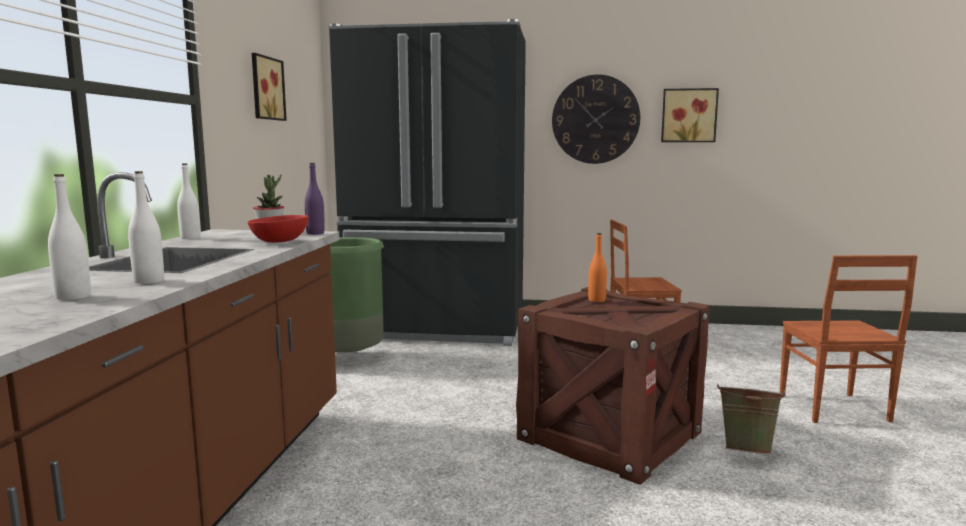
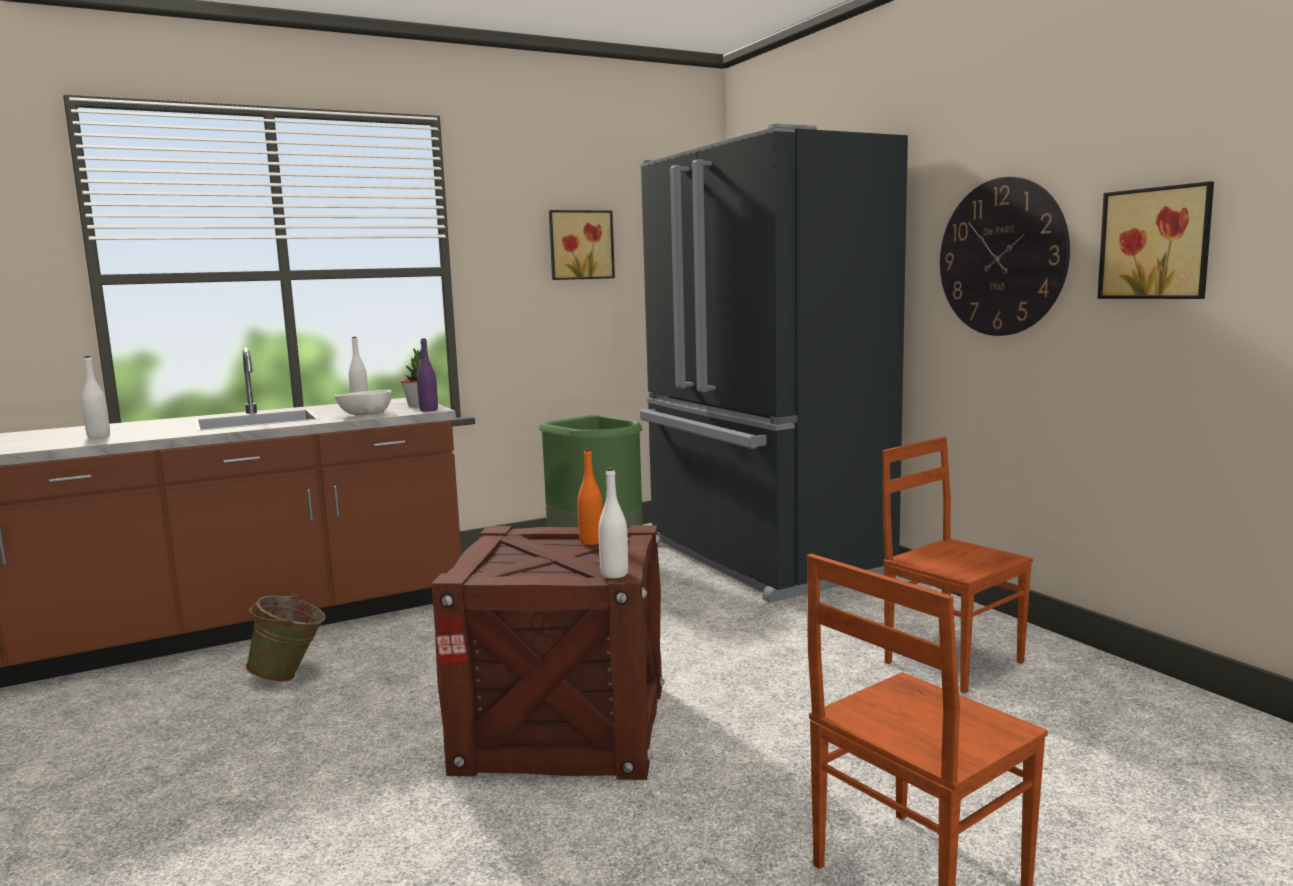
camera: 55 degrees right, 0 degrees up
white bottle [128,171,164,284] -> white bottle moved to [598,468,628,578]
red bowl [247,215,308,243] -> white bowl [334,390,392,415]
green bucket [717,383,786,455] -> green bucket moved to [246,594,326,682]

